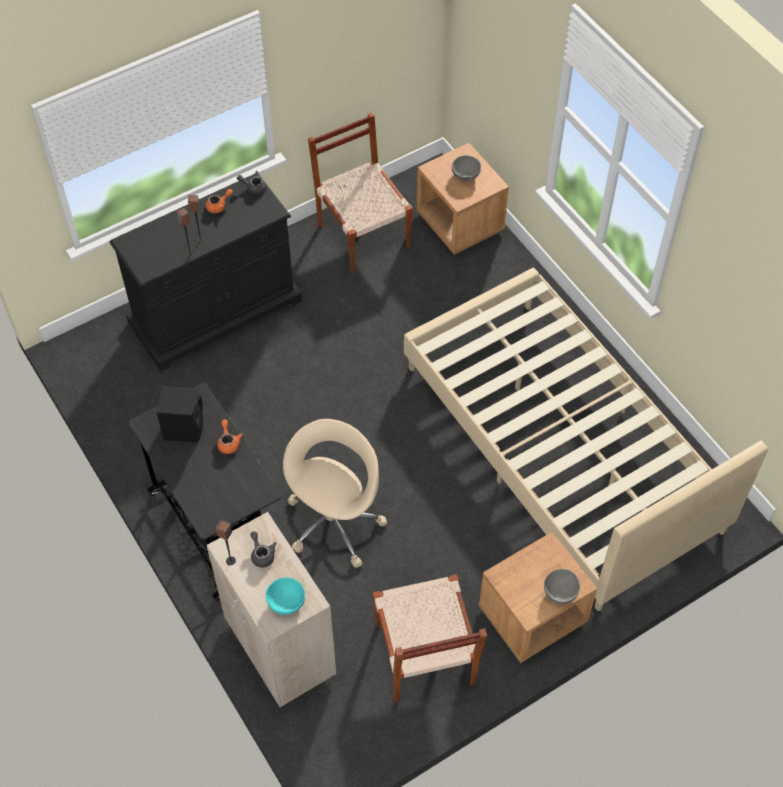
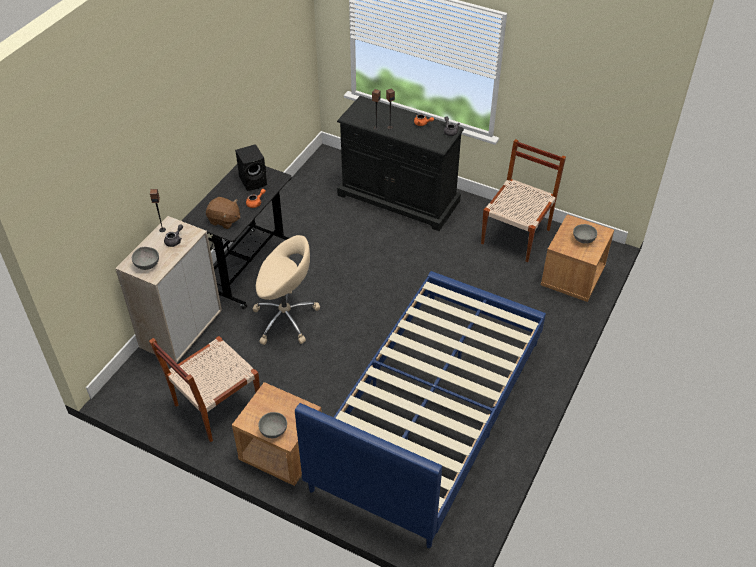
camera: 60 degrees right, 10 degrees down
turquoise bowl [266,577,305,615] -> grey bowl [132,247,159,270]
beige bed [404,268,768,611] -> blue bed [295,271,546,548]
none -> brown plush toy [206,197,241,229]

